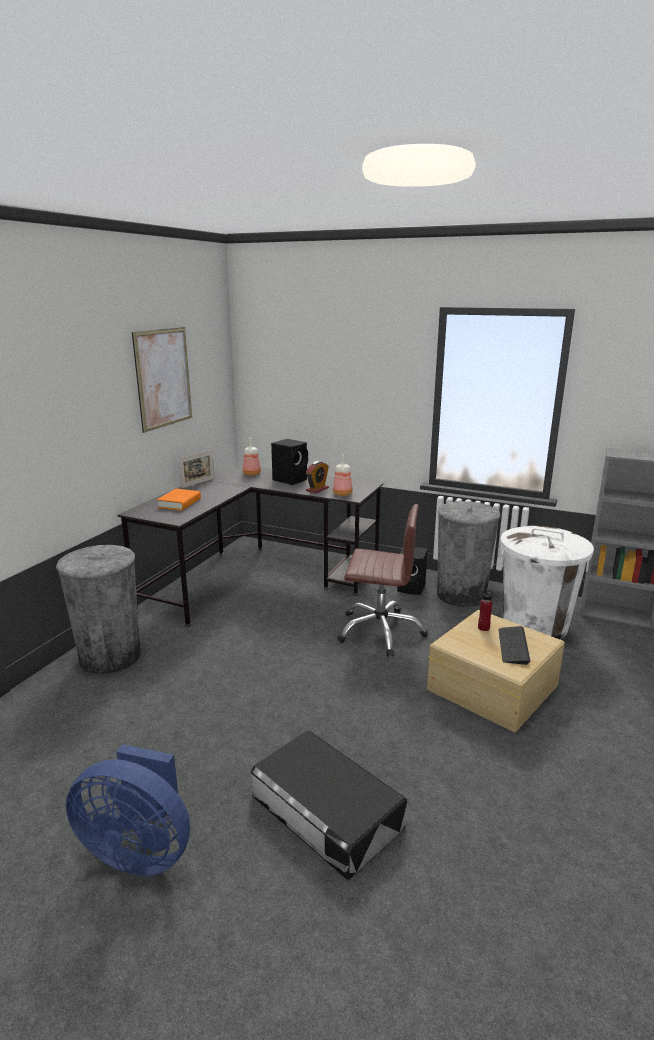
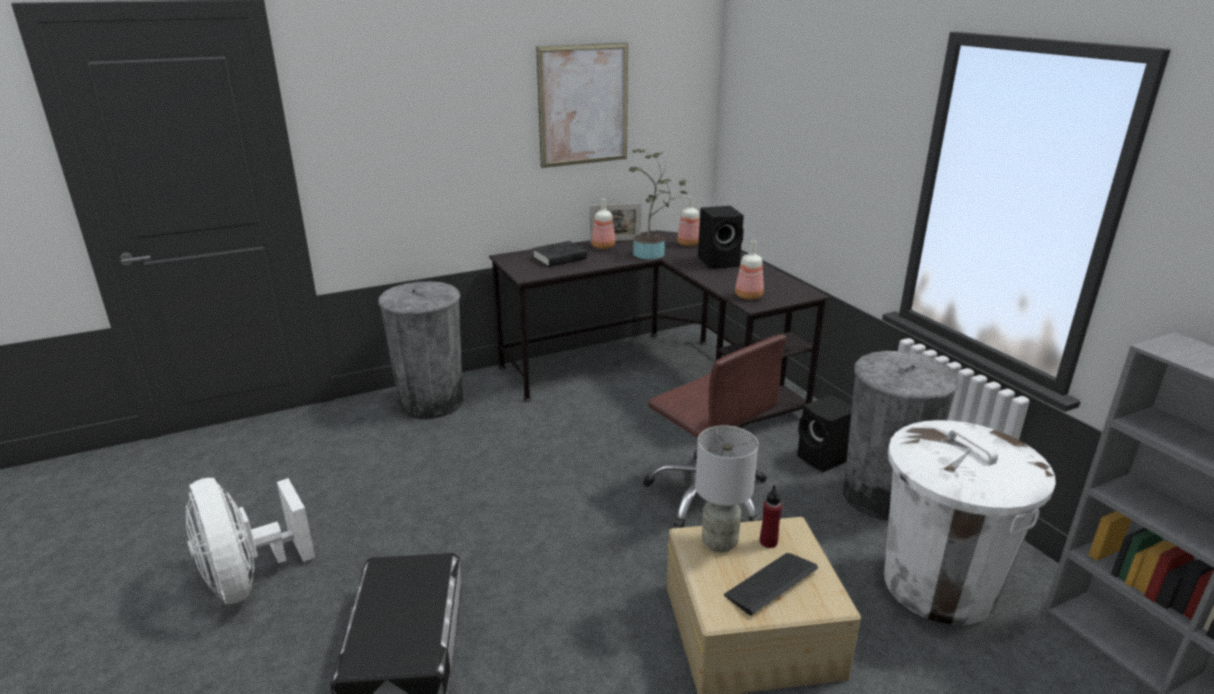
camera: 40 degrees right, 5 degrees up
blue fan [66,744,190,876] -> white fan [186,478,315,605]
orange book [157,489,201,510] -> black book [532,241,587,267]
alarm clock [306,461,329,493] -> none
none -> bottle [591,198,615,249]
none -> potted plant [629,149,688,259]
none -> grey table lamp [695,425,758,552]

